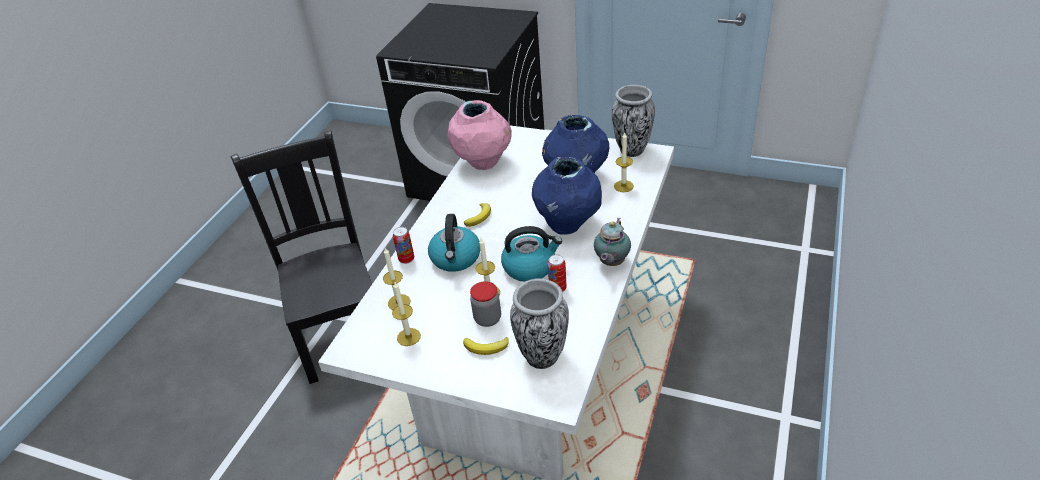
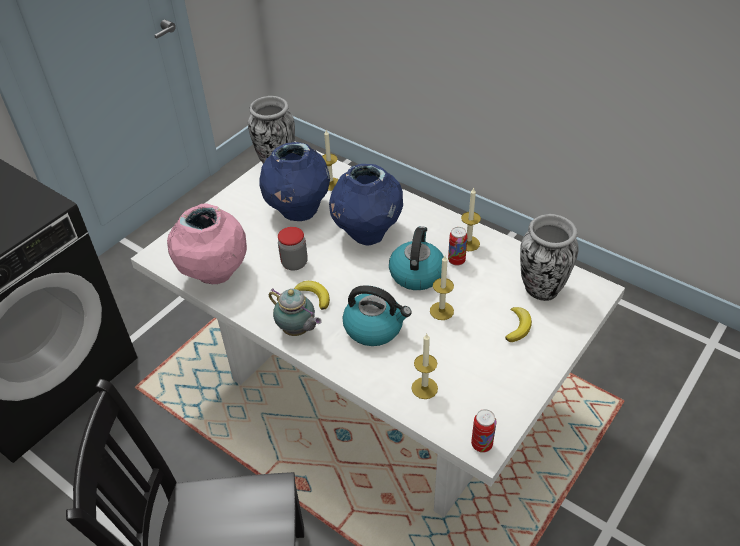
camera: 75 degrees left, 5 degrees up
candle [392,282,421,346] -> candle moved to [461,188,481,251]
can [393,227,414,264] -> can moved to [471,409,496,453]
jar [470,281,501,327] -> jar moved to [278,227,308,271]
teapot [594,217,631,266] -> teapot moved to [269,288,322,336]

